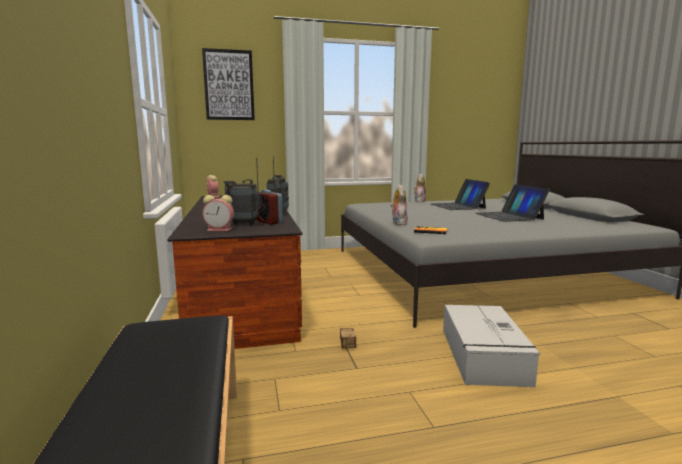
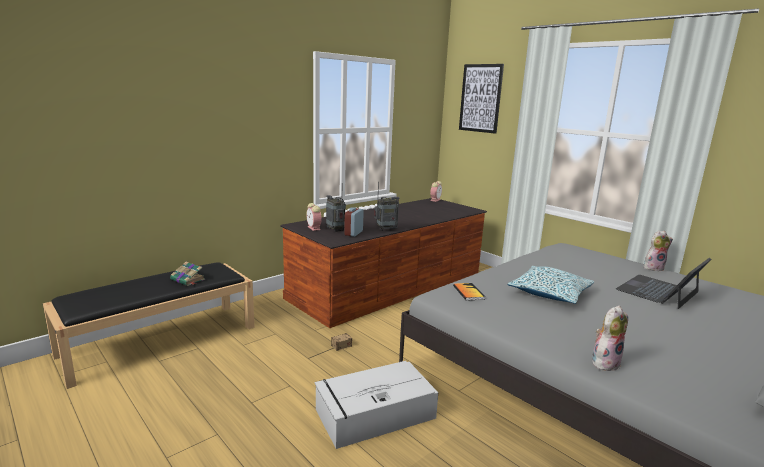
camera: 60 degrees right, 5 degrees up
plush toy [390,185,408,225] -> plush toy moved to [592,305,628,371]
laptop [475,184,550,222] -> none
none -> book [170,262,205,286]
none -> pillow [507,266,594,304]

